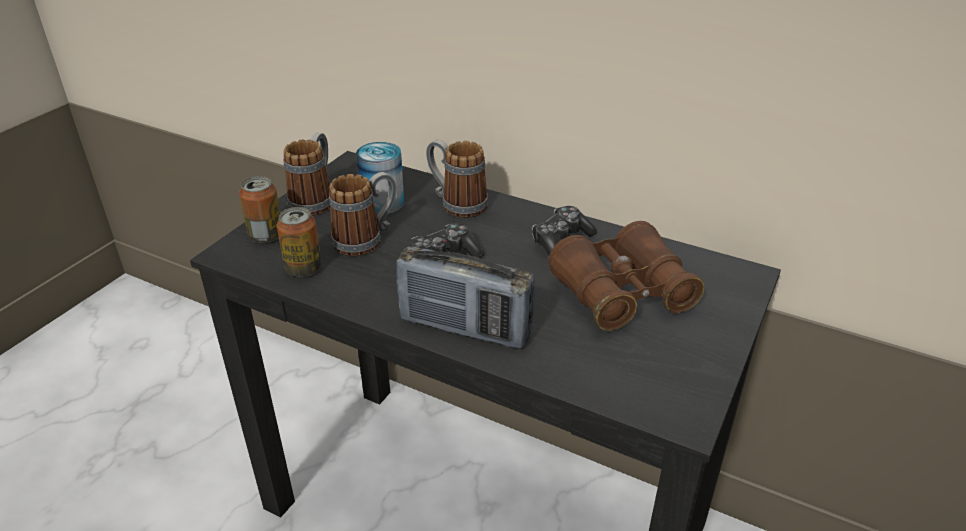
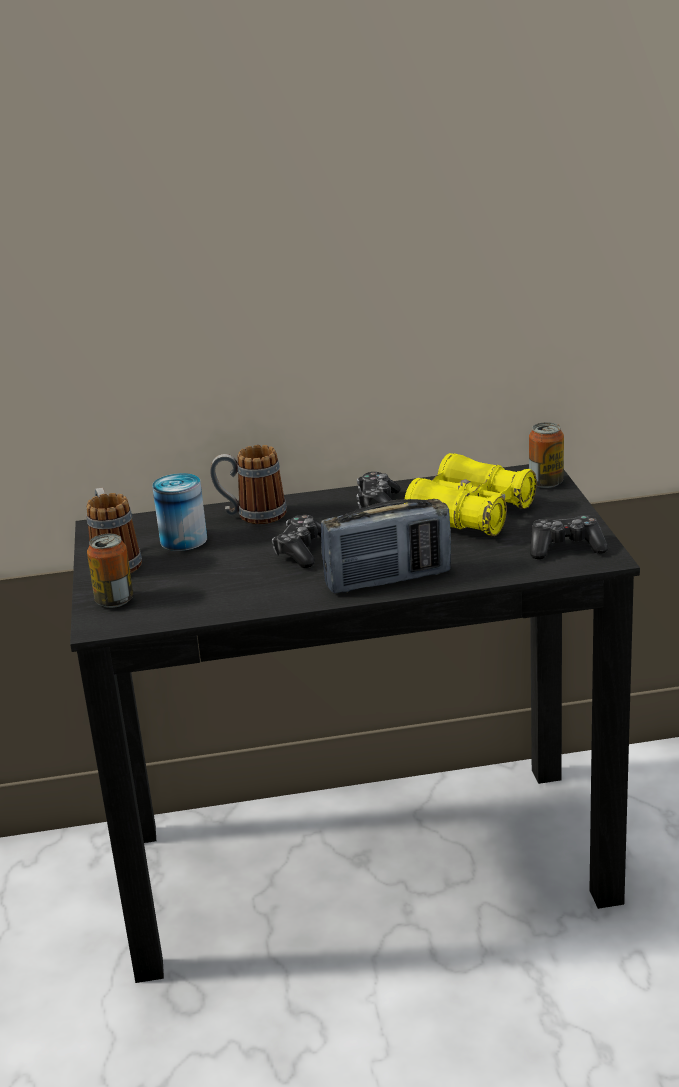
camera: 35 degrees left, 10 degrees down
can [277,207,322,277] -> can moved to [529,422,564,488]
mug [329,172,396,256] -> none
brown binoculars [548,221,705,331] -> yellow binoculars [404,453,537,536]
none -> game controller [530,515,608,559]

